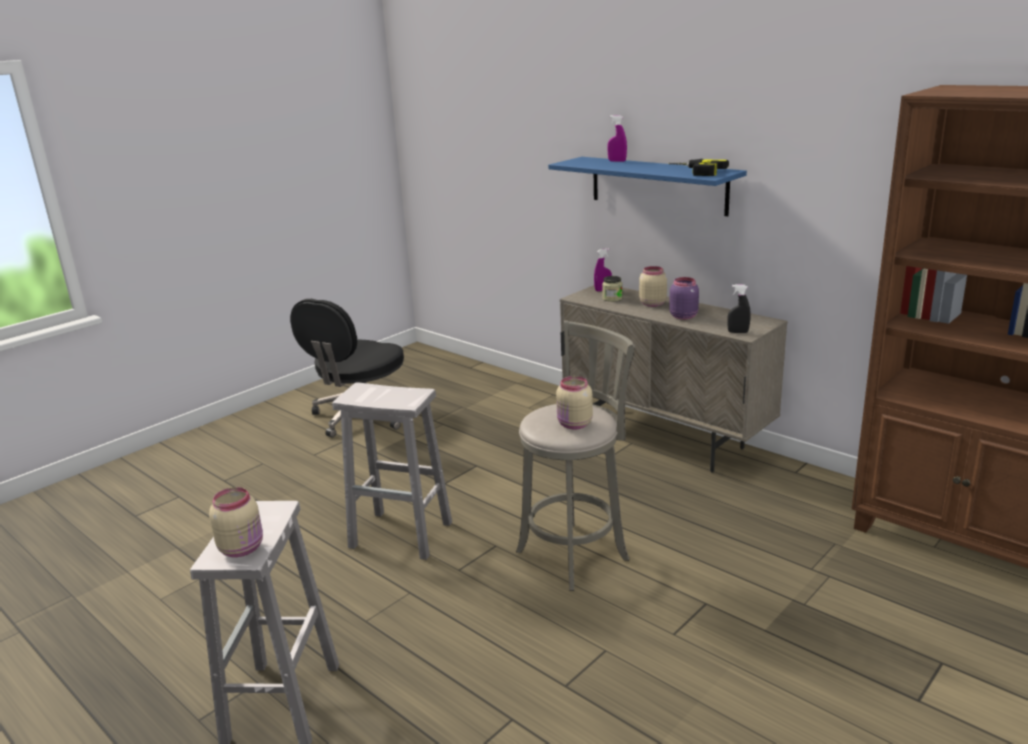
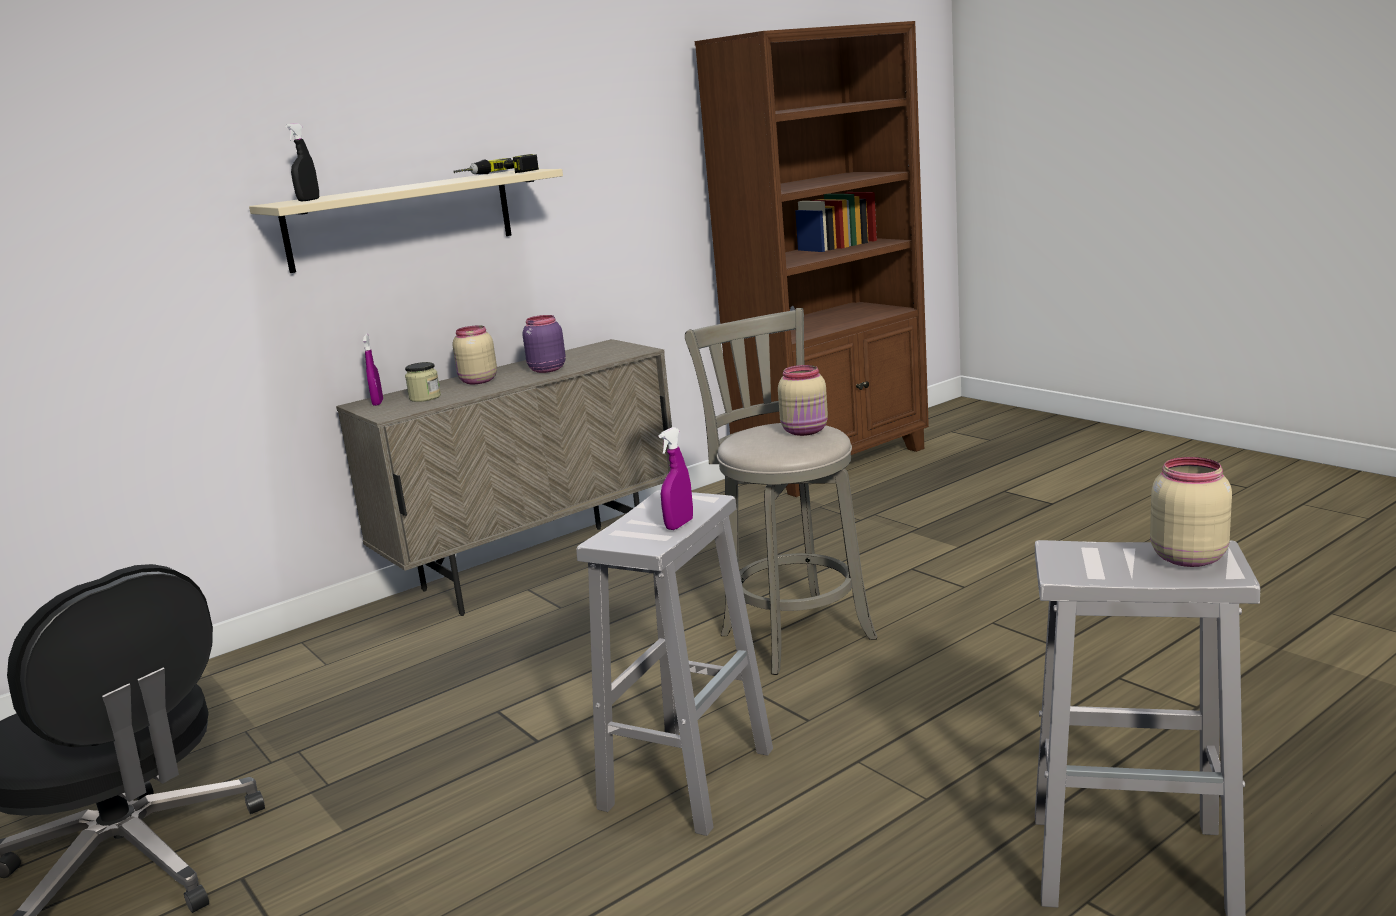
camera: 80 degrees left, 5 degrees down
blue shelf [548,157,747,216] -> beige shelf [249,169,563,273]
purple spray bottle [607,115,627,162] -> purple spray bottle moved to [659,427,693,530]
black spray bottle [728,284,751,333] -> black spray bottle moved to [285,123,319,201]

